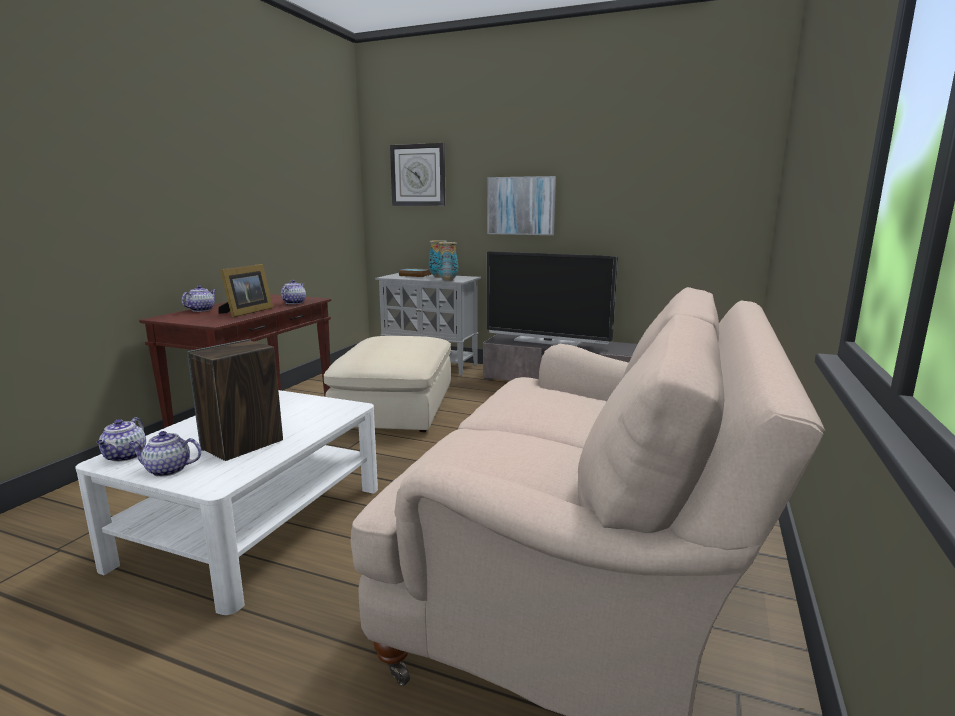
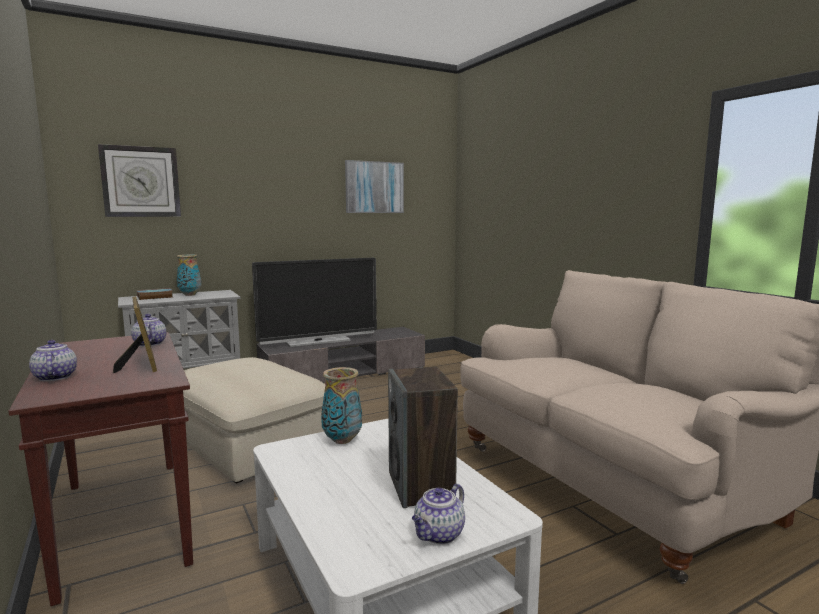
camera: 50 degrees left, 5 degrees down
teapot [96,417,146,462] -> none
vase [437,242,458,281] -> vase moved to [321,367,362,444]
picture [487,176,556,235] -> picture moved to [345,160,404,213]

